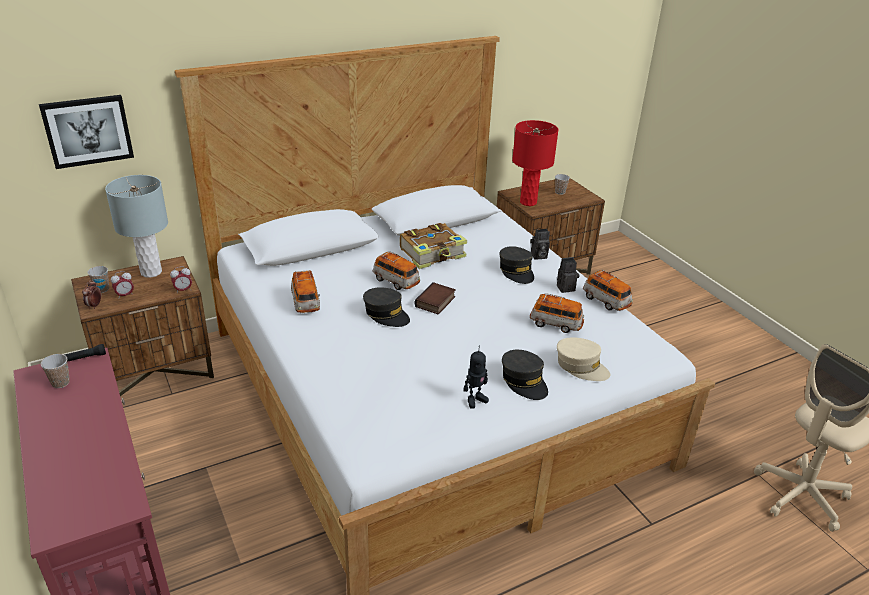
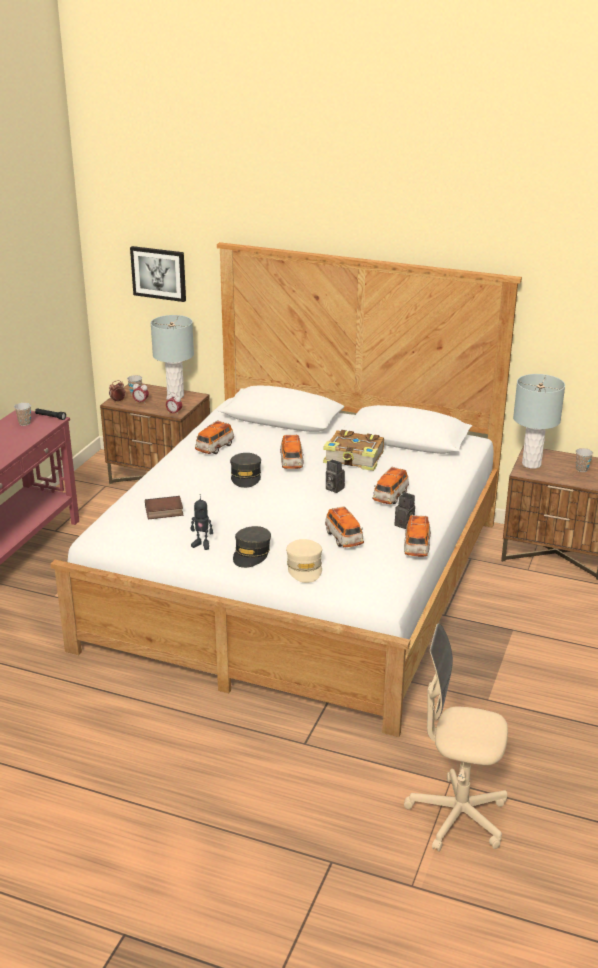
camera: 50 degrees right, 5 degrees down
book [415,282,456,315] -> book moved to [145,496,183,520]
grey cap [500,246,534,284] -> toy car [373,467,409,504]
red table lamp [512,120,558,206] -> grey table lamp [513,374,565,469]
camera [530,229,550,260] -> camera moved to [326,459,345,493]

